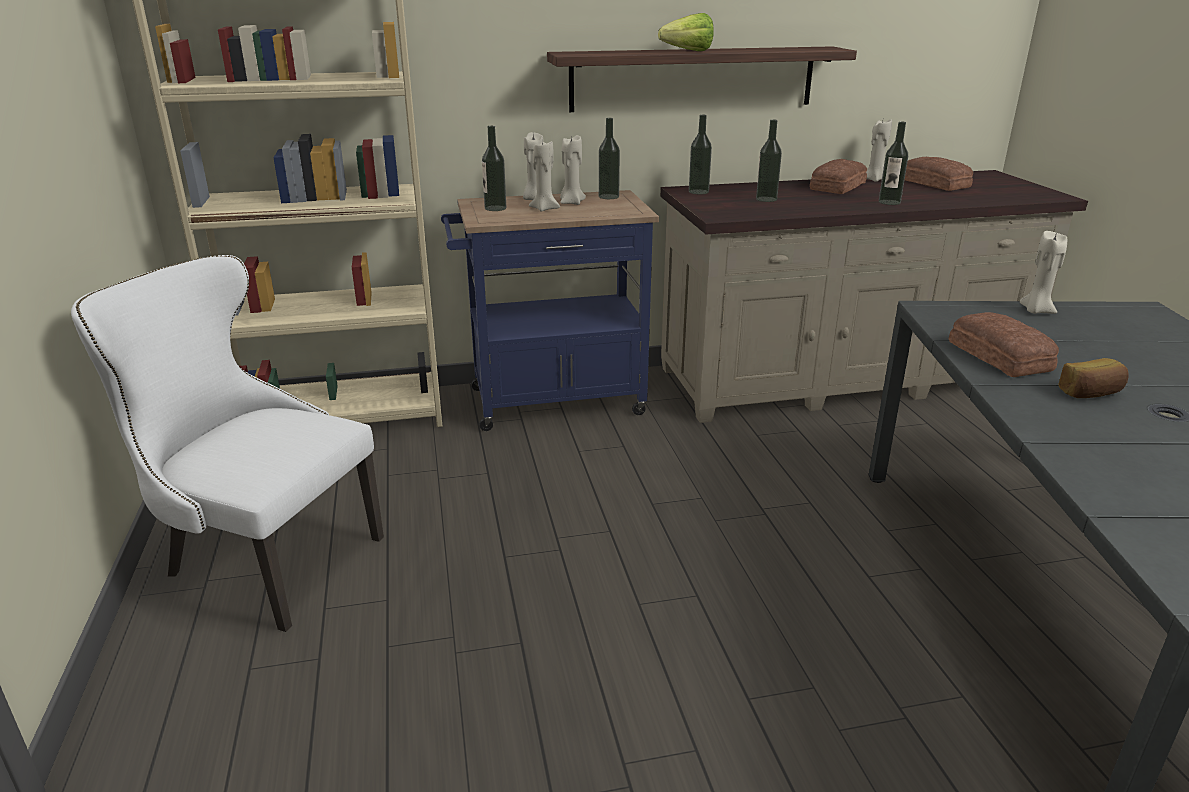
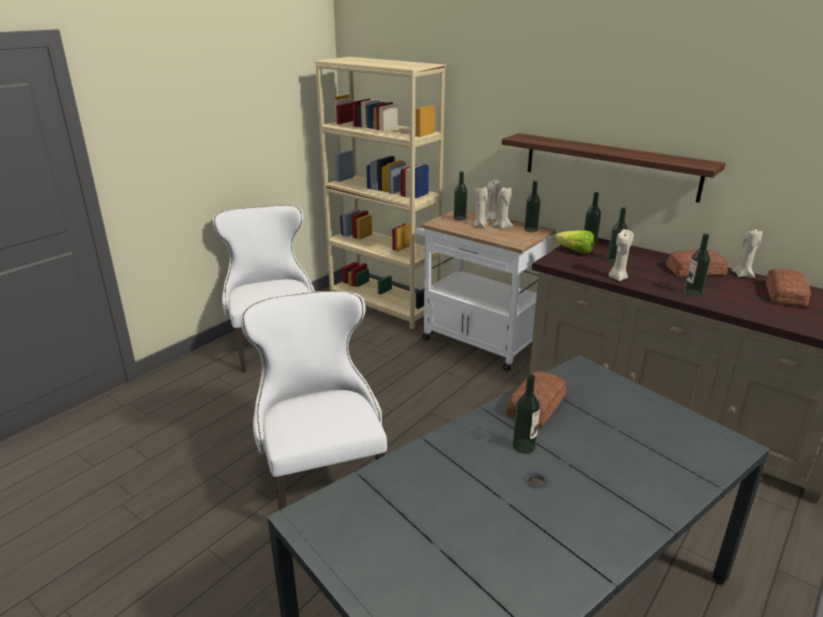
camera: 50 degrees right, 0 degrees up
blue cart [441,190,659,431] -> white cart [415,209,556,372]
lettuce [658,13,714,51] -> lettuce moved to [555,230,594,254]
beige candle [1020,231,1067,314] -> beige candle moved to [608,229,634,281]
bread [1059,358,1129,398] -> bottle [513,374,540,454]
none -> white chair [240,291,387,510]

